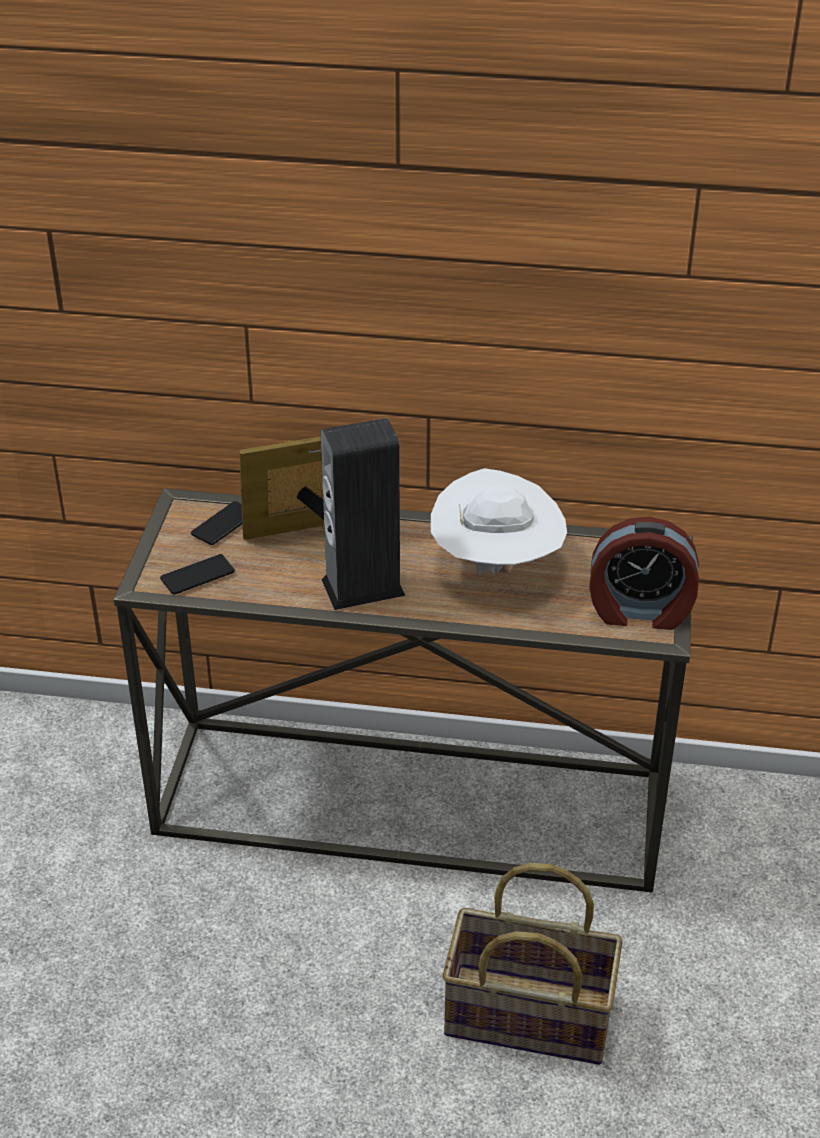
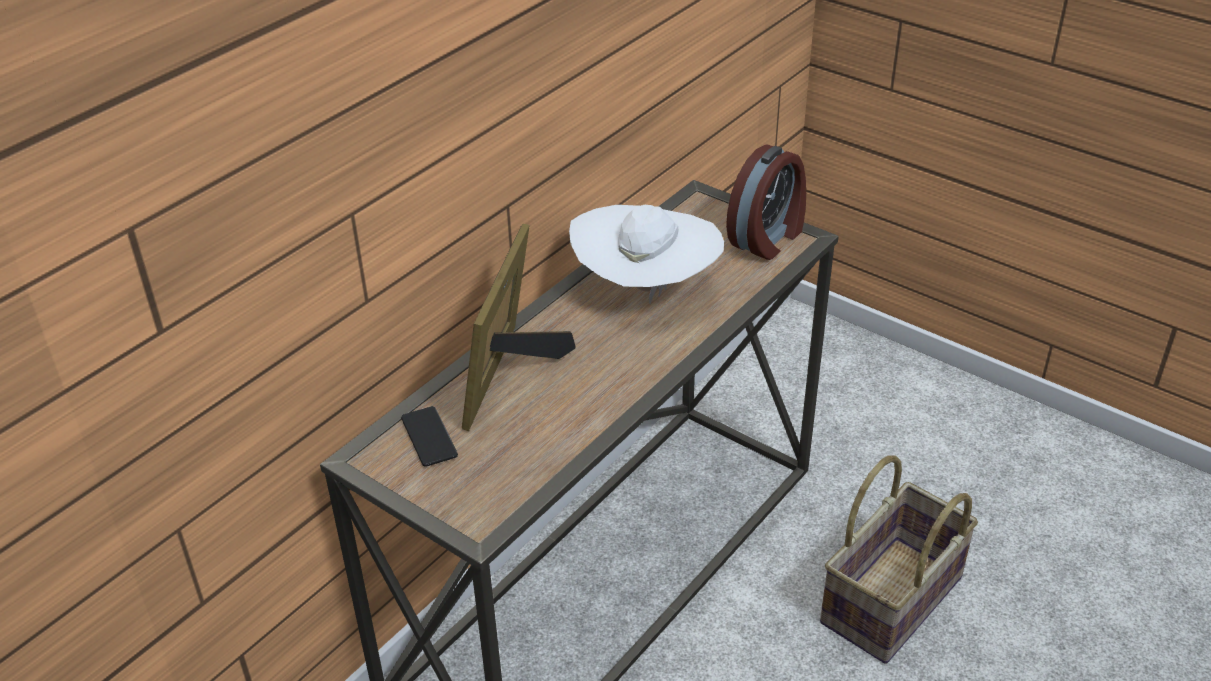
camera: 60 degrees left, 0 degrees up
phone [160,554,235,595] -> none
speaker [321,418,406,610] -> none

